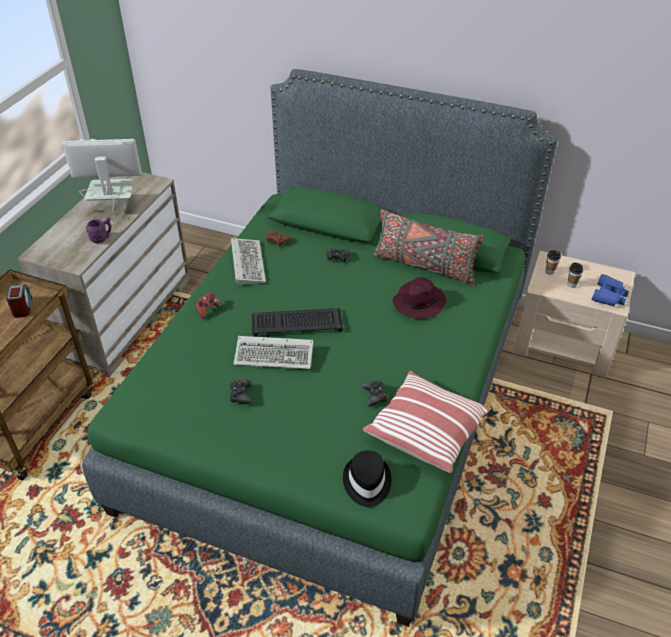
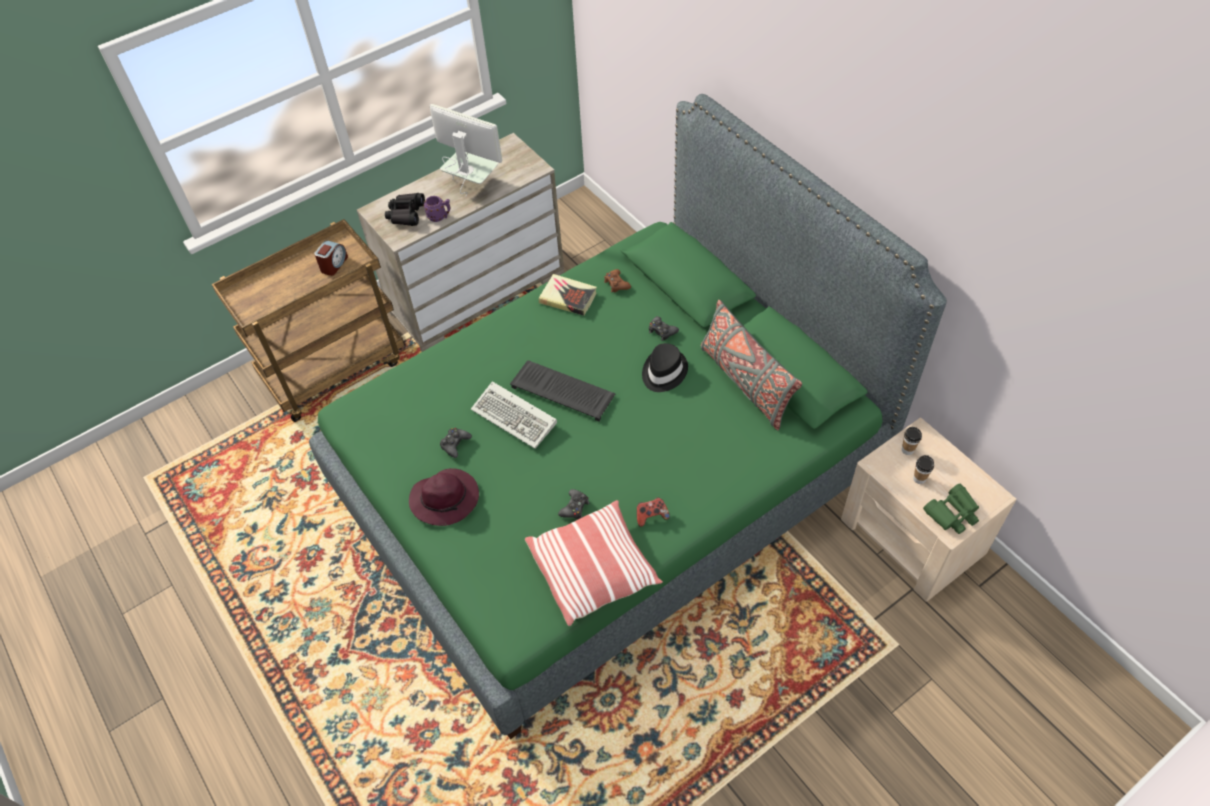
camera: 35 degrees right, 10 degrees up
game controller [195,292,222,319] -> game controller moved to [637,498,670,527]
keyboard [231,238,266,285] -> book [539,274,597,316]
black hat [343,450,391,507] -> black hat moved to [642,343,688,392]
purple hat [393,277,446,319] -> purple hat moved to [409,468,479,526]
blue binoculars [591,274,629,306] -> green binoculars [923,484,979,534]
none -> black binoculars [385,193,425,226]

